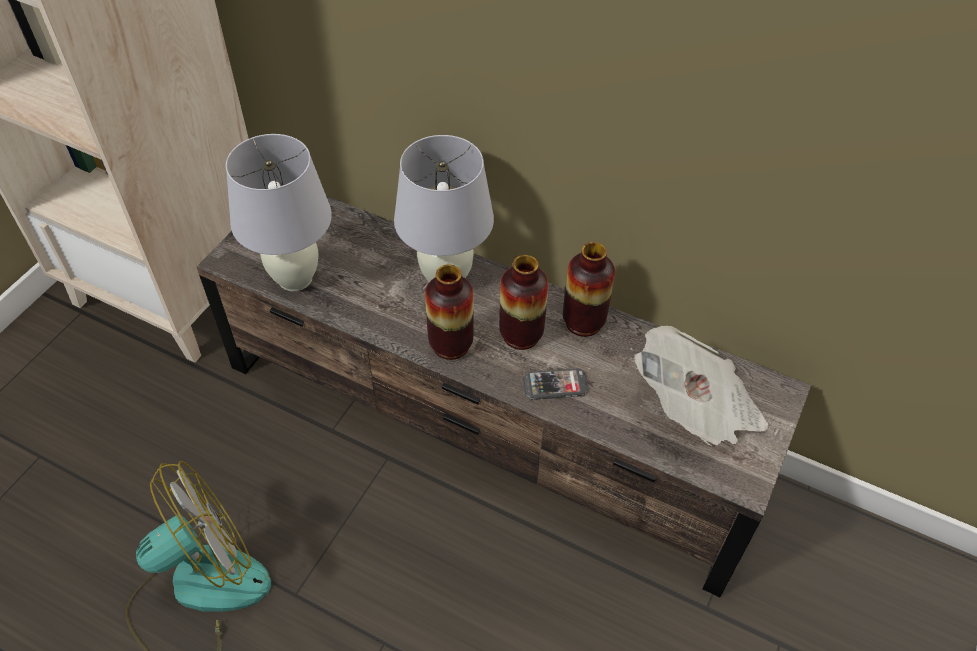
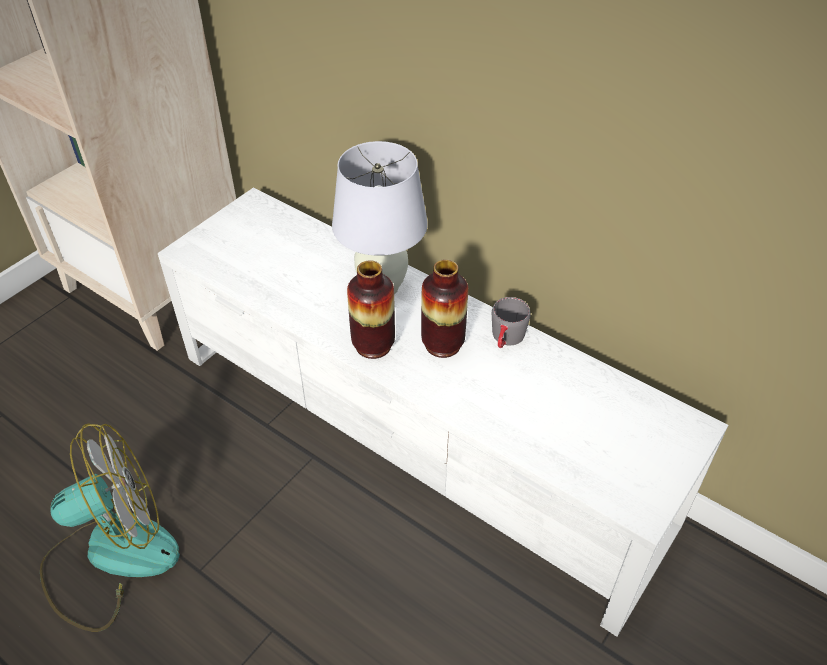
camera: 10 degrees right, 5 degrees down
brown tv stand [197,185,811,597] -> white tv stand [158,188,728,637]
white table lamp [226,134,332,291] -> none
phone [523,368,588,400] -> none
vase [563,242,615,337] -> grey mug [492,297,531,348]
newspaper [634,326,768,446] -> none

